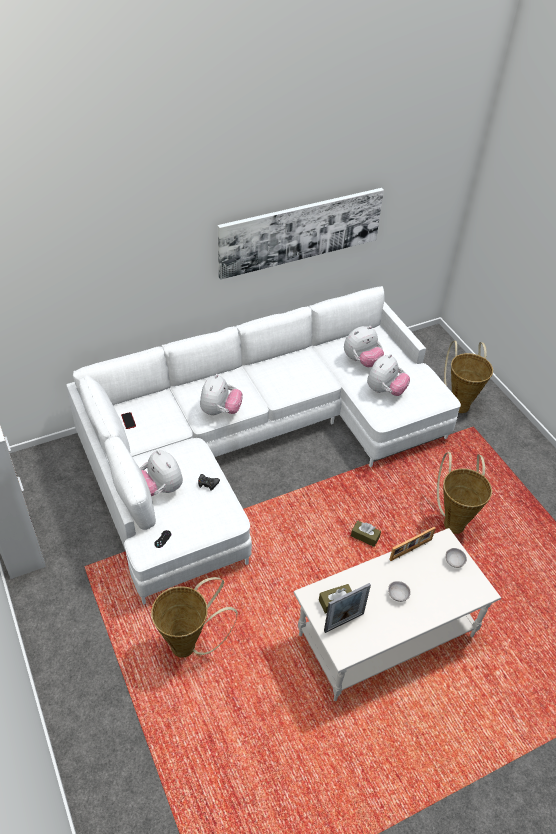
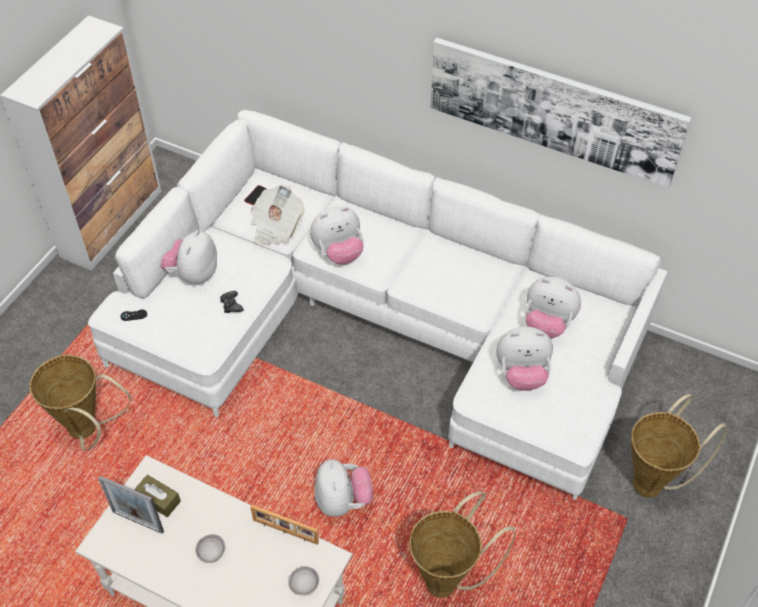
camera: 55 degrees right, 5 degrees up
brown tissue box [351,521,381,547] -> plush toy [314,459,373,517]
none -> newspaper [251,185,304,245]

